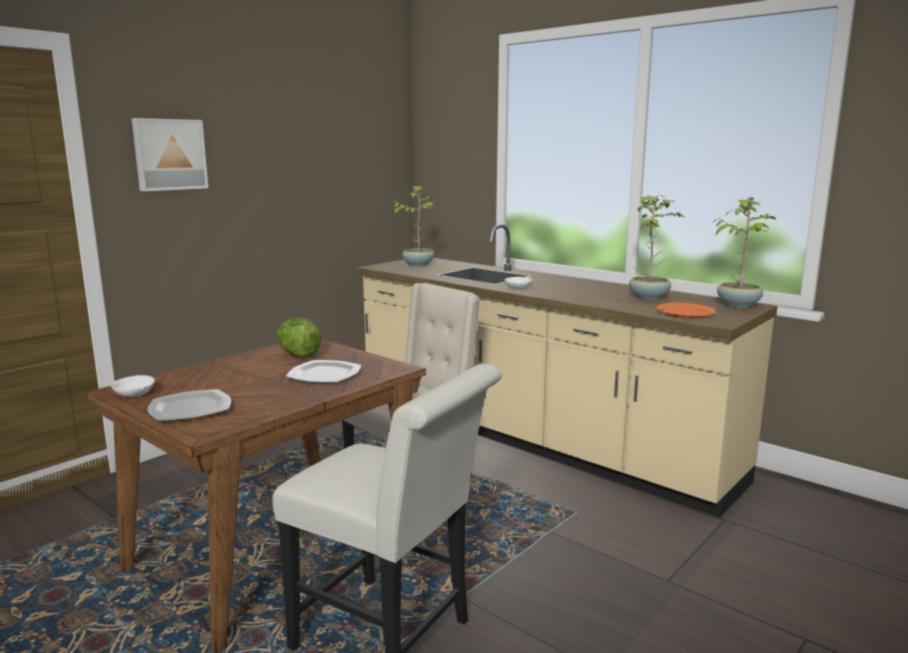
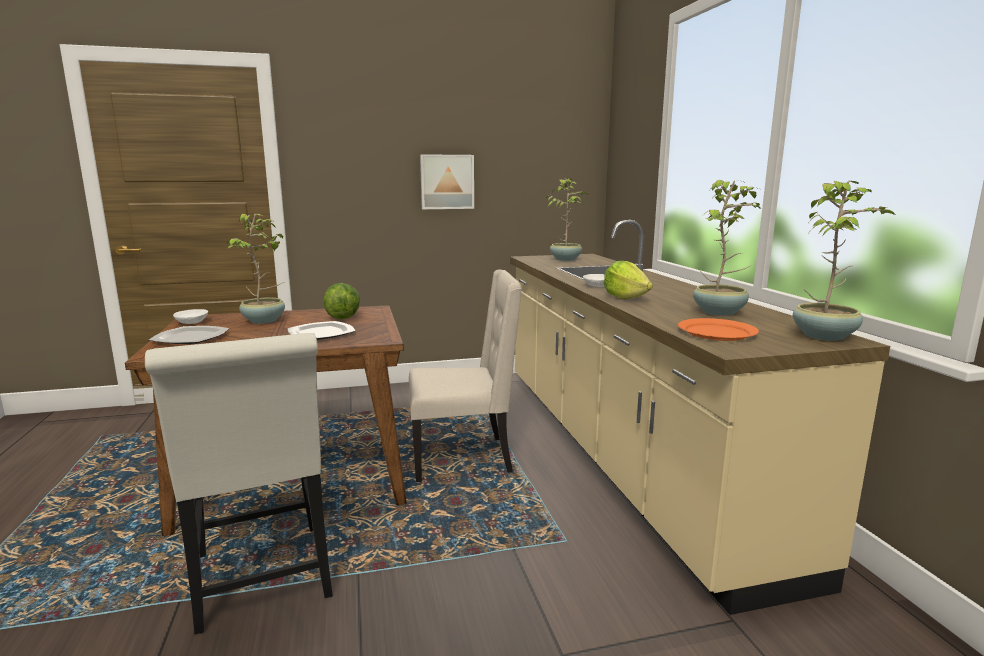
camera: 35 degrees right, 0 degrees up
picture [132,118,208,191] -> picture moved to [420,154,474,209]
none -> potted plant [226,214,285,324]
none -> lettuce [604,261,653,299]

